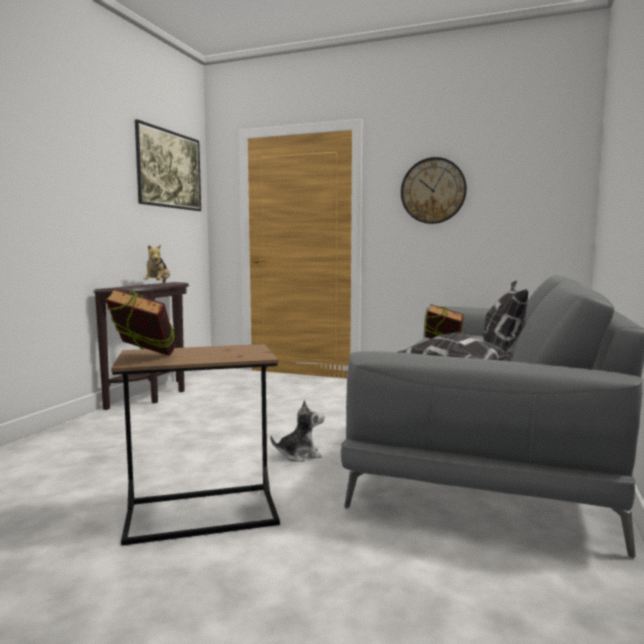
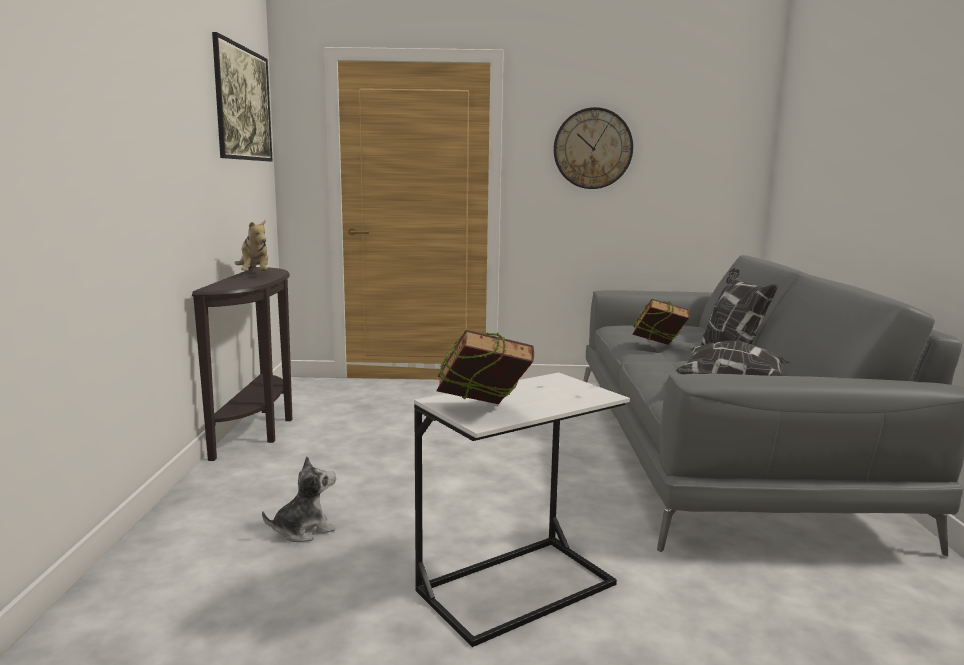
camera: 20 degrees left, 5 degrees up
brown side table [111,344,280,546] -> white side table [414,372,630,647]
plush toy [271,400,324,462] -> plush toy moved to [262,456,336,542]

